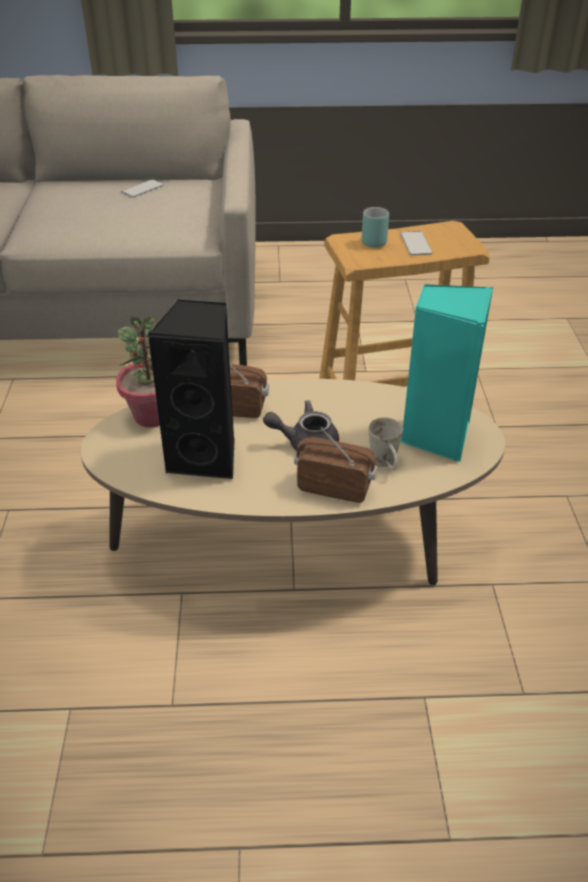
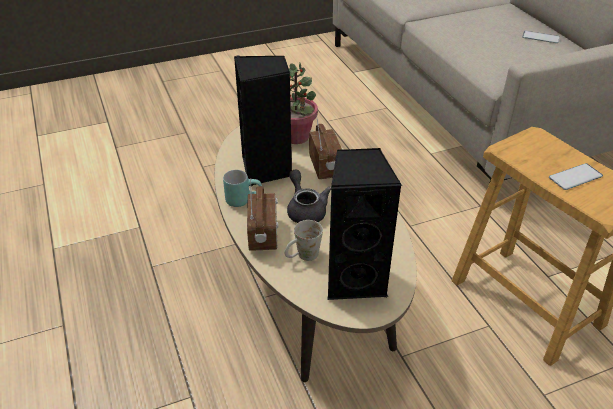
camera: 70 degrees right, 0 degrees up
turquoise mug [362,207,389,247] -> turquoise mug moved to [223,170,262,207]
turquoise speaker [401,284,493,462] -> black speaker [327,148,402,300]

